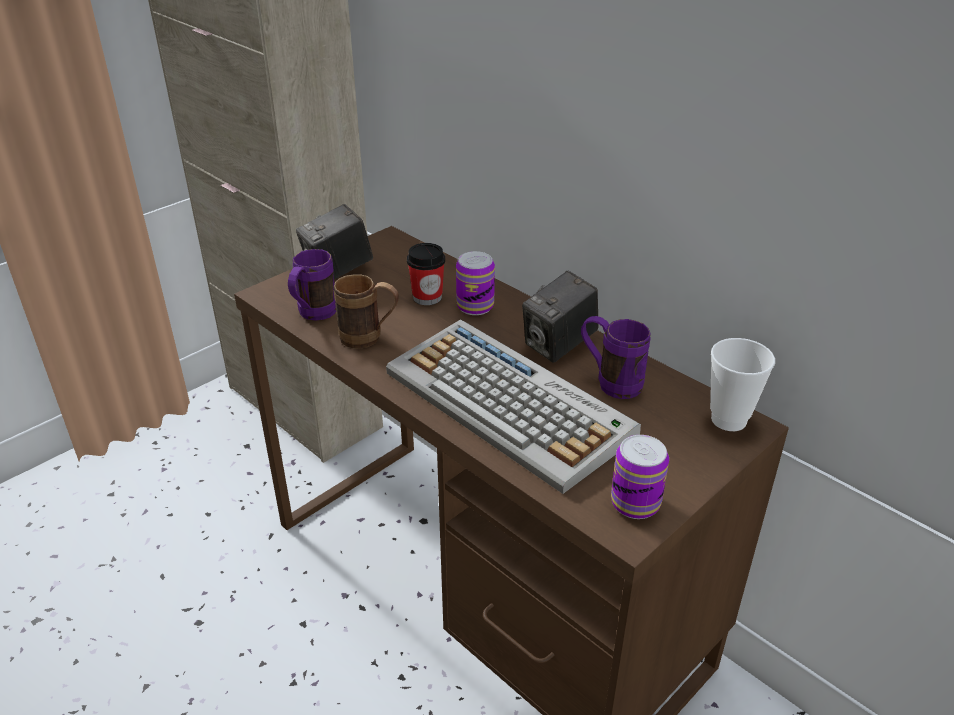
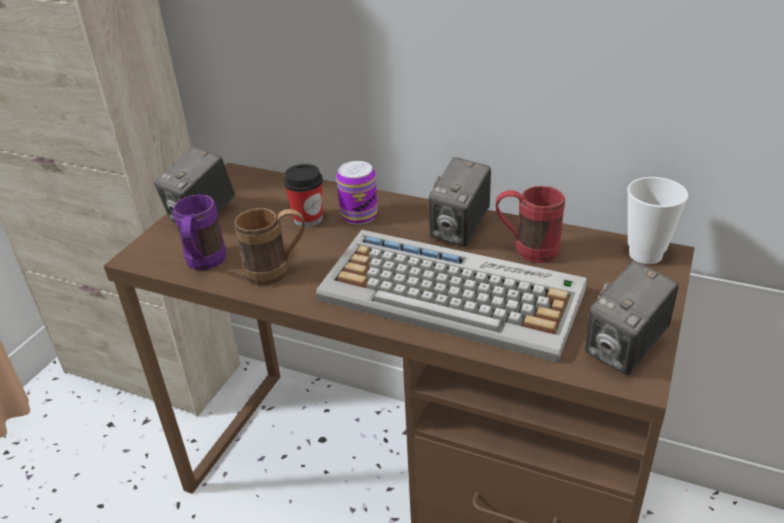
camera: 20 degrees left, 0 degrees up
purple mug [581,316,651,399] -> red mug [496,186,565,263]
can [611,435,669,519] -> camera [585,261,678,375]

